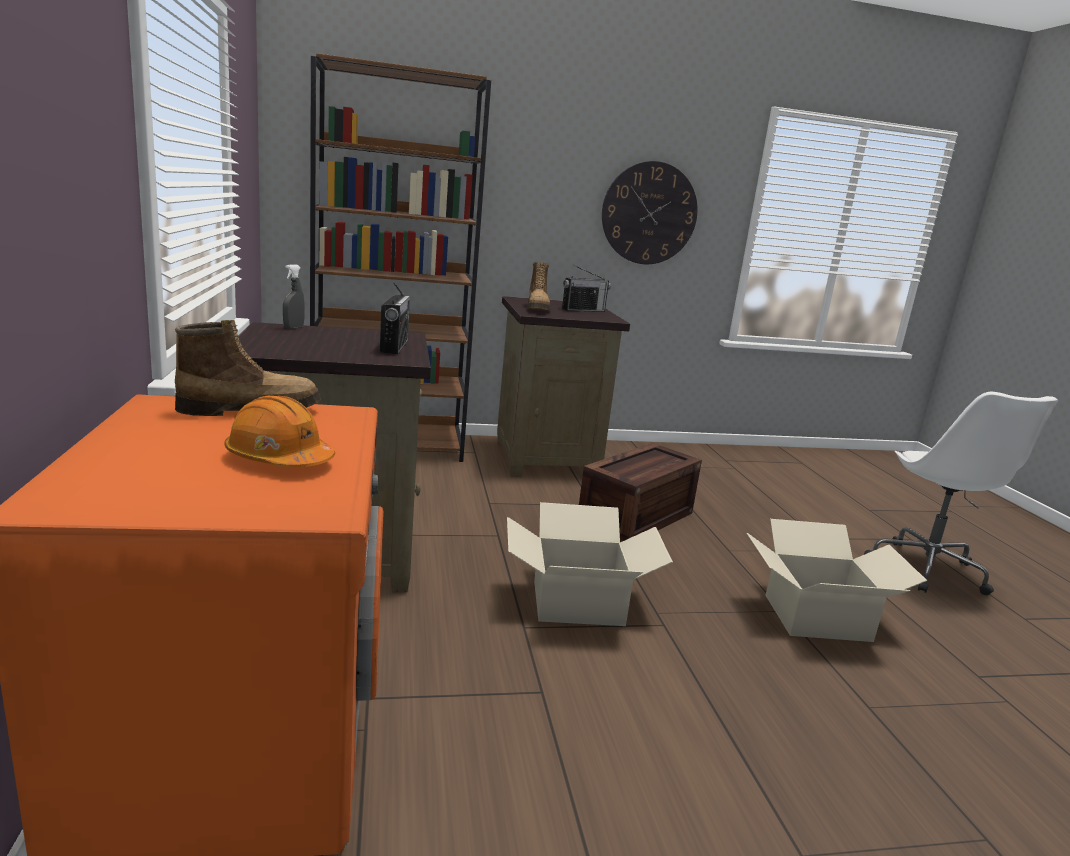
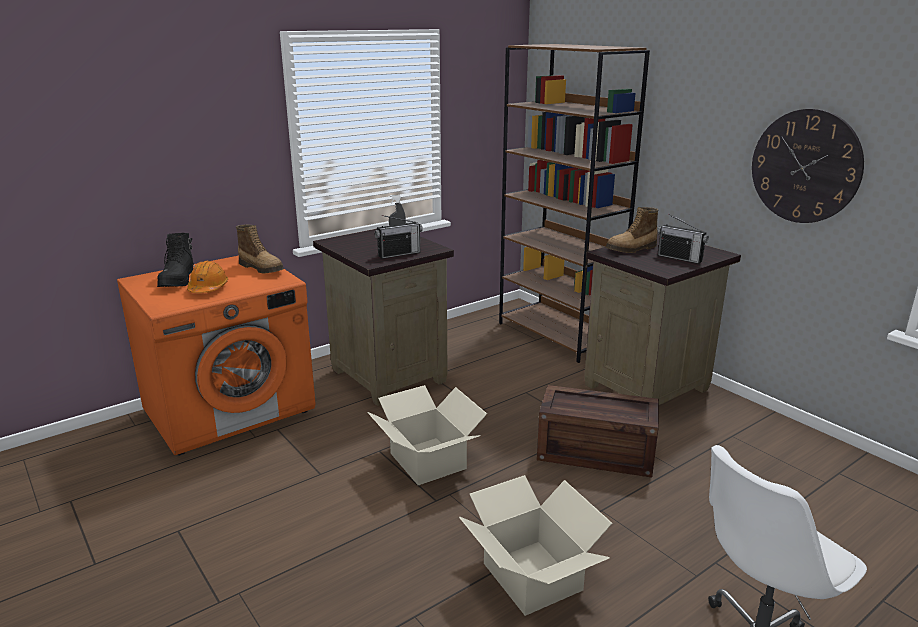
camera: 65 degrees right, 5 degrees up
none -> black boot [157,233,195,287]

